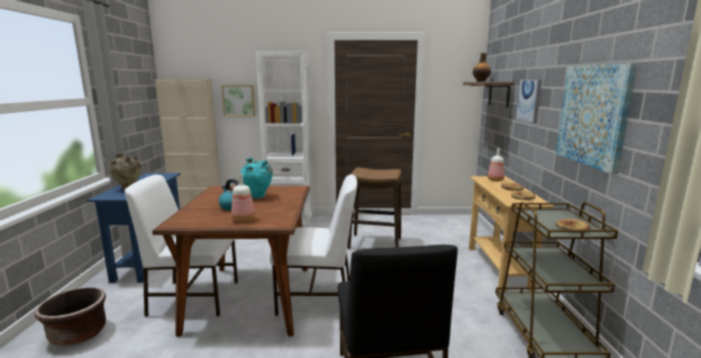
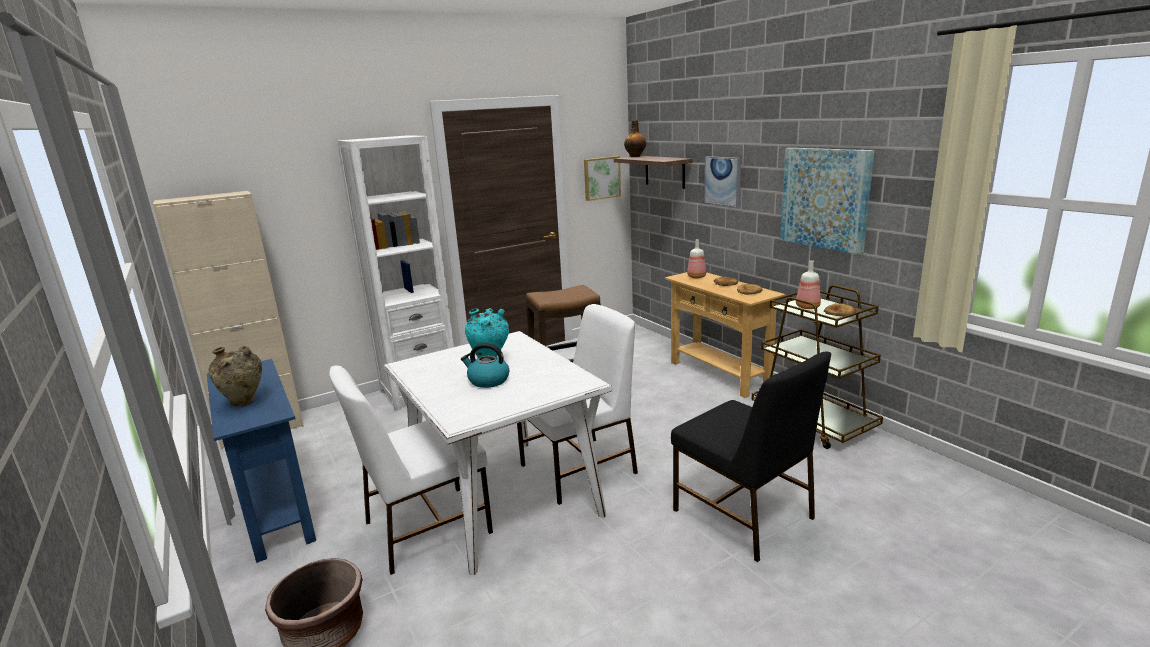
camera: 30 degrees left, 5 degrees up
brown dining table [152,186,310,337] -> white dining table [383,331,612,575]
picture [221,85,255,116] -> picture moved to [584,156,621,201]
bottle [231,174,255,222] -> bottle moved to [796,260,821,309]

